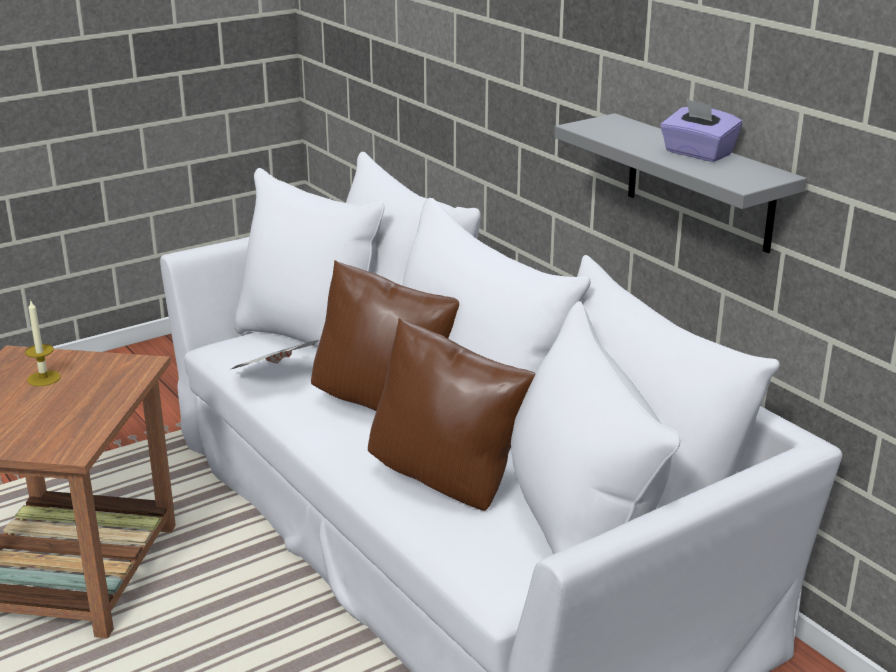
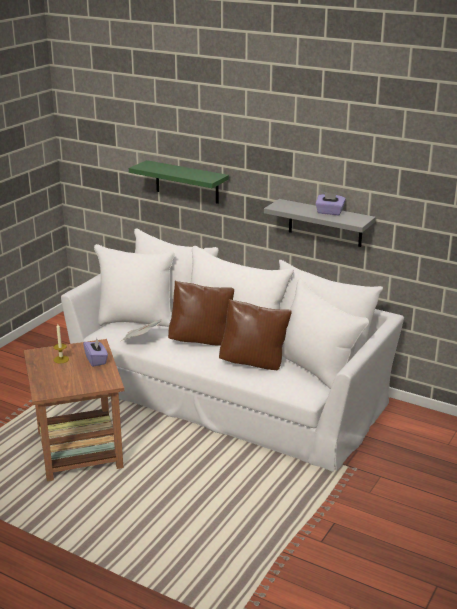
camera: 25 degrees left, 0 degrees up
none -> purple tissue box [83,338,108,367]
none -> green shelf [129,160,229,204]

